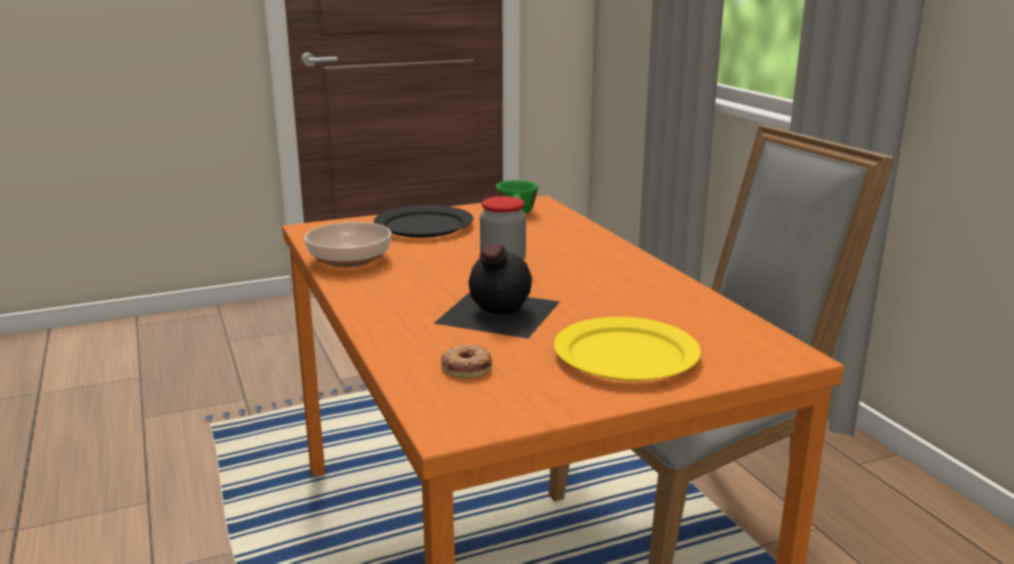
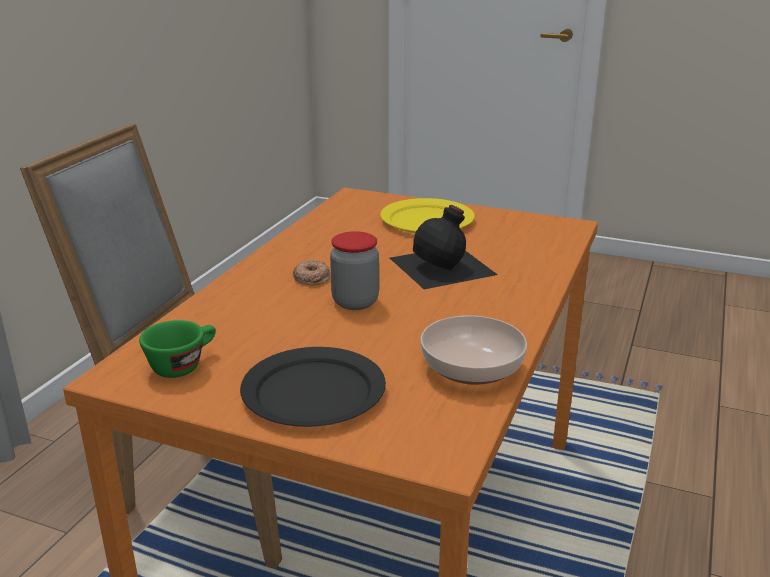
camera: 135 degrees left, 5 degrees up
donut [441,345,493,378] -> donut moved to [293,260,330,286]

